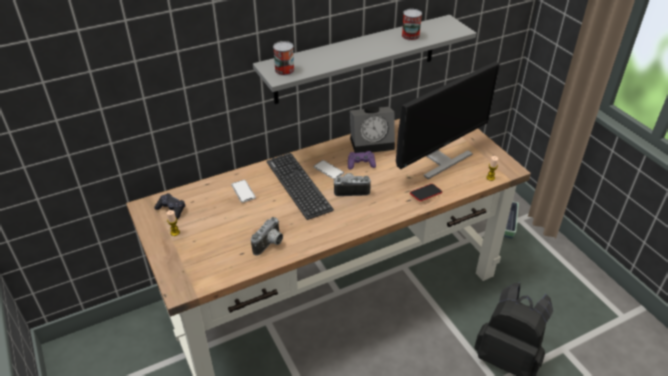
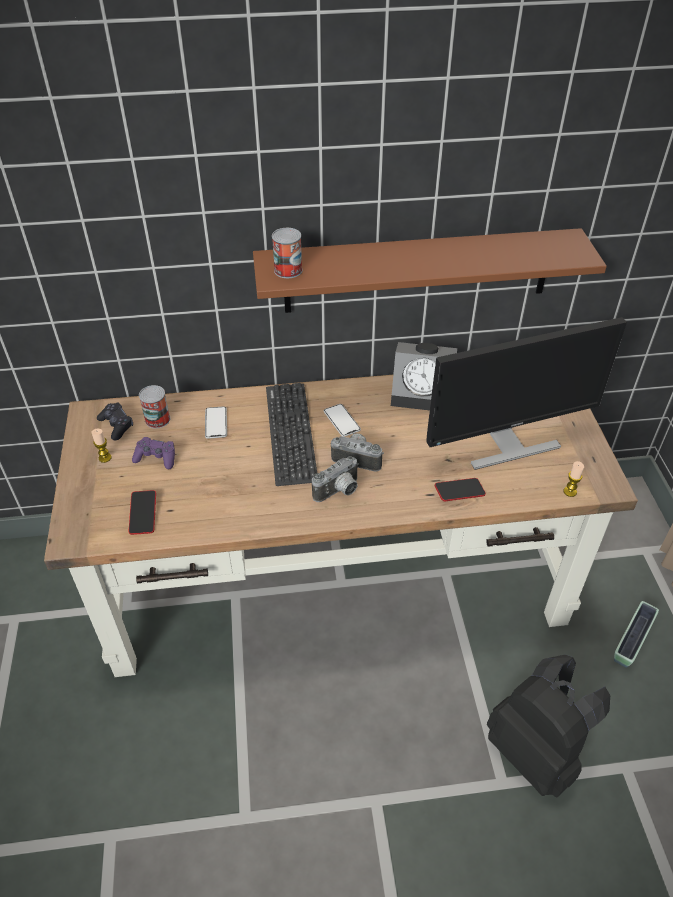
camera: 20 degrees right, 5 degrees up
camera [251,217,283,256] -> camera moved to [312,456,359,502]
grey shelf [253,15,476,104] -> brown shelf [253,228,607,313]
purple game controller [348,151,376,170] -> purple game controller moved to [132,437,175,469]
can [402,9,422,41] -> can moved to [139,385,170,428]
planter [504,201,519,239] -> planter moved to [614,601,659,668]
none -> phone [129,490,156,535]

